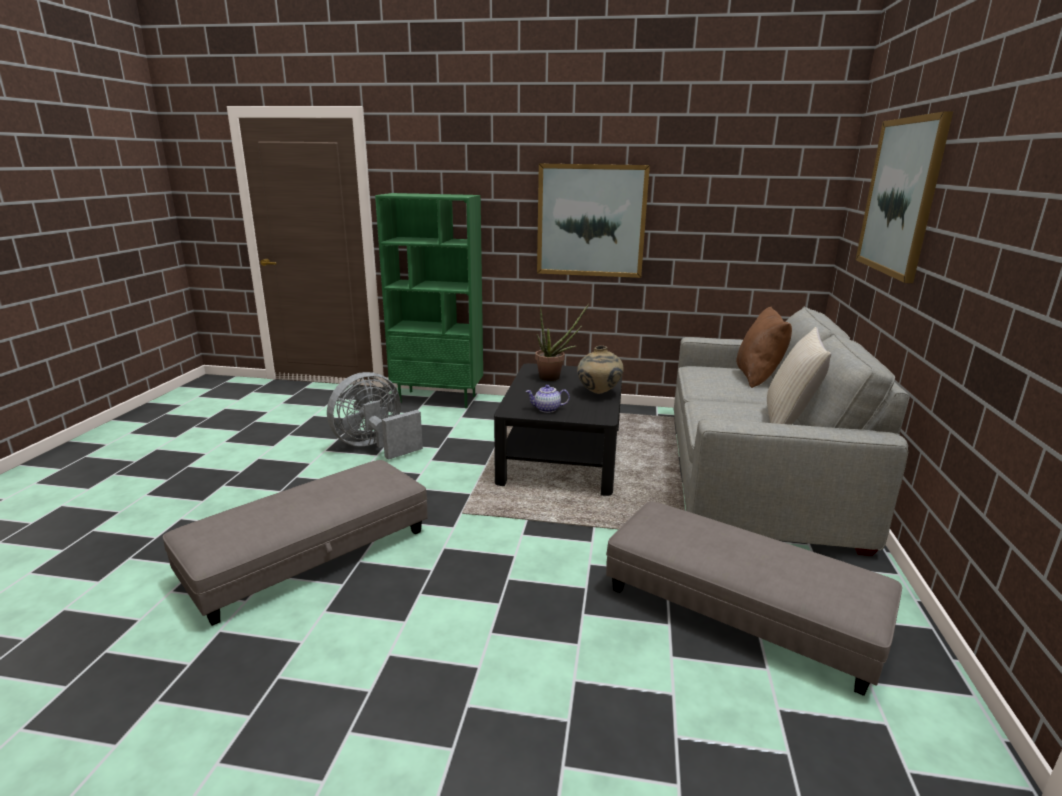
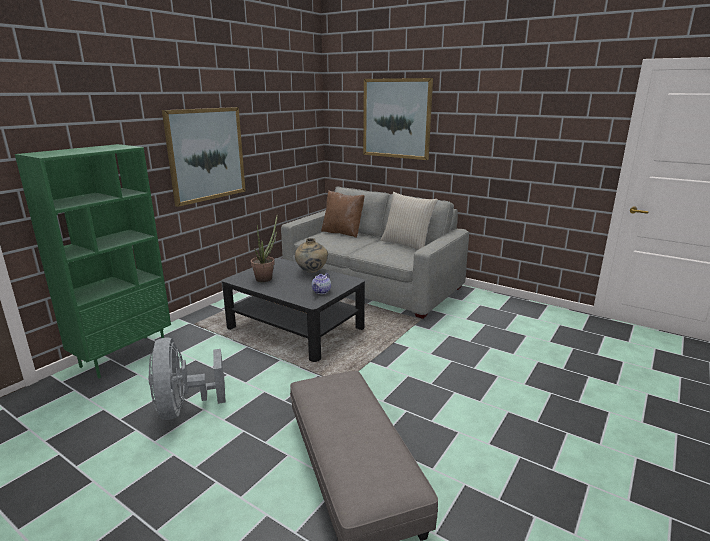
camera: 65 degrees left, 0 degrees up
grey ottoman [606,501,902,696] -> none

